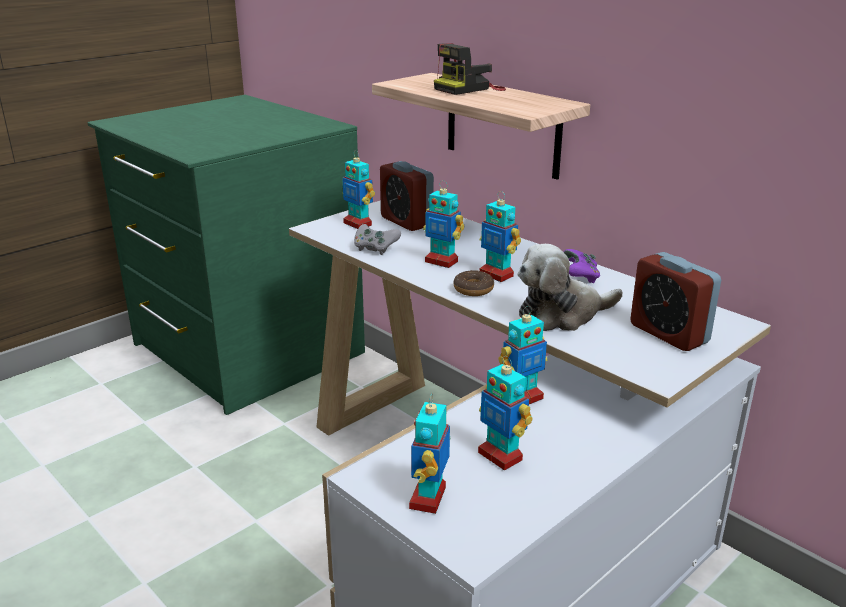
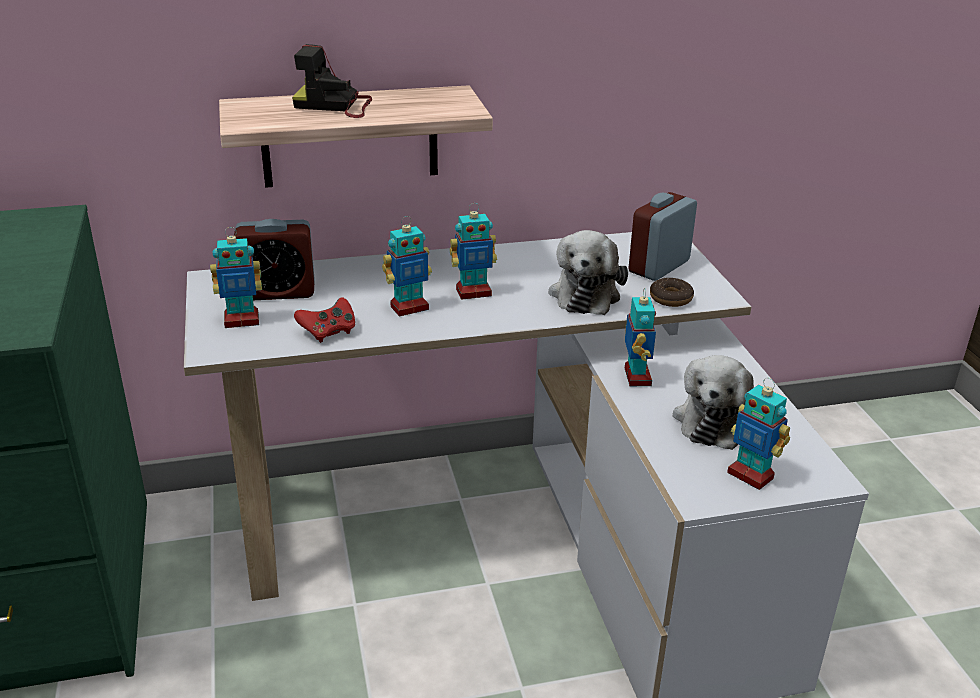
camera: 60 degrees left, 5 degrees up
grey game controller [354,224,401,255] -> red game controller [294,297,355,343]
camera [434,43,506,95] -> camera turned 105 degrees clockwise [292,44,372,118]
donut [453,270,494,296] -> donut moved to [650,278,694,307]
toy robot [478,356,533,471] -> plush toy [673,355,754,450]
purple game controller [564,249,600,283] -> none
alarm clock [630,252,721,351] -> alarm clock turned 135 degrees clockwise [628,192,697,281]

